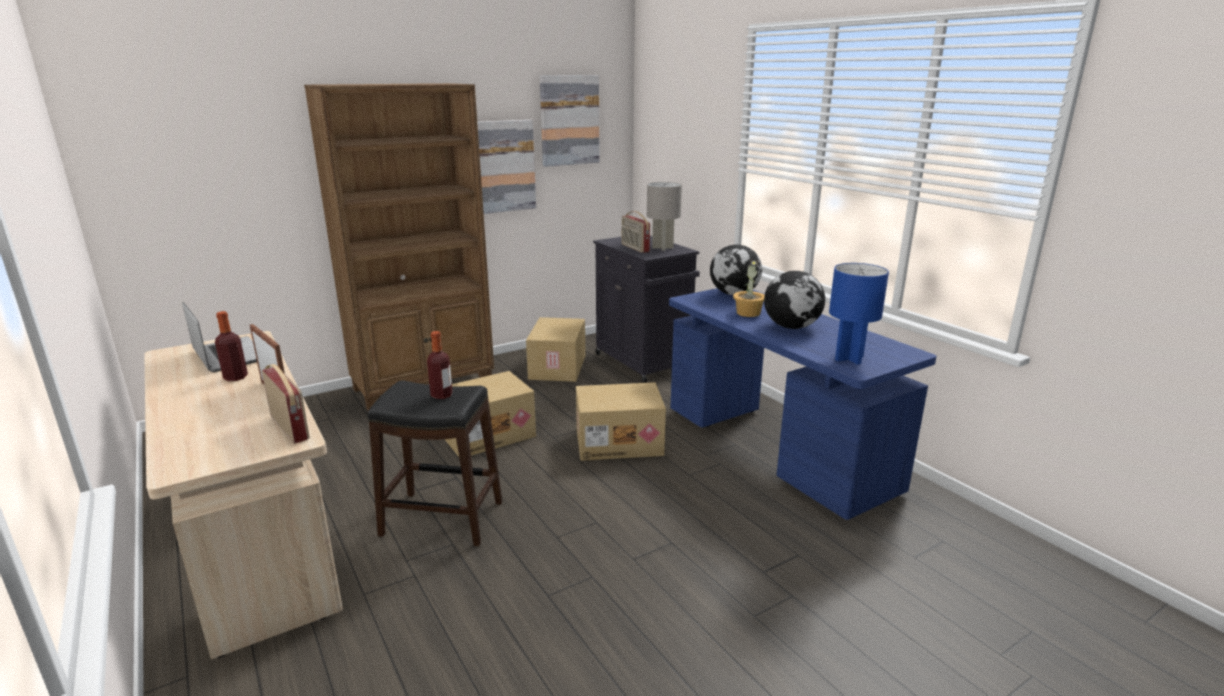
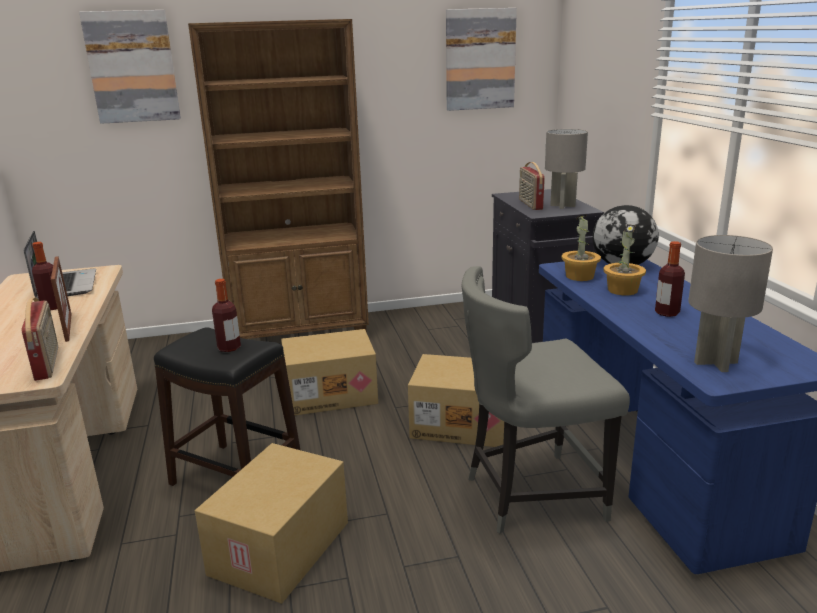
camera: 20 degrees right, 0 degrees up
picture [477,120,536,214] -> picture moved to [79,10,181,124]
cardboard box [526,317,586,382] -> cardboard box moved to [195,443,348,604]
globe [764,271,825,329] -> bottle [655,241,685,317]
blue table lamp [829,263,889,365] -> grey table lamp [688,235,773,372]
none -> grey chair [462,266,630,534]
none -> potted plant [561,215,601,281]

